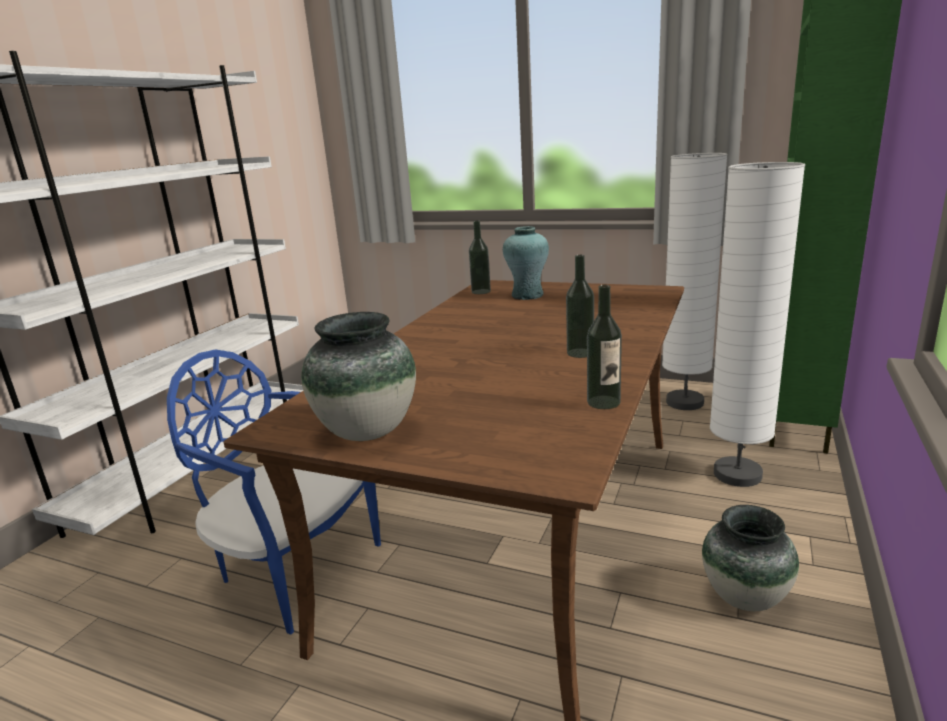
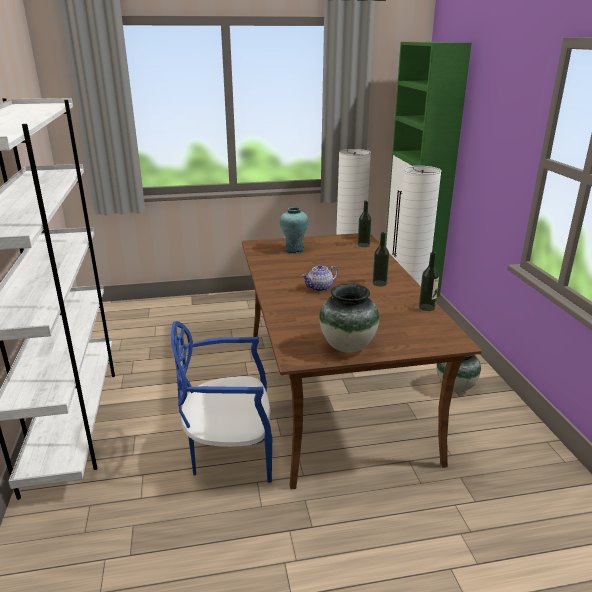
camera: 35 degrees left, 5 degrees up
bottle [469,220,491,294] -> bottle moved to [358,201,372,247]
none -> teapot [302,265,338,292]

